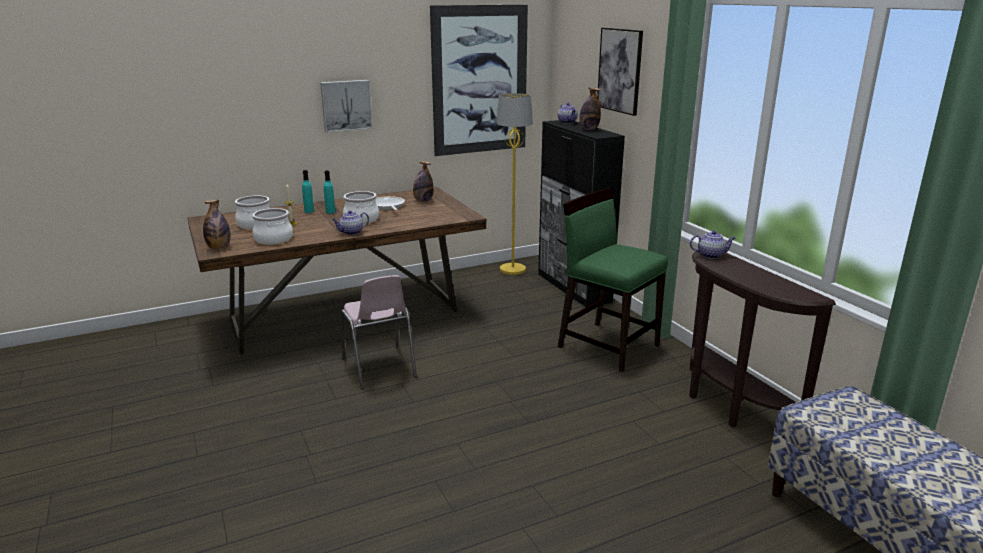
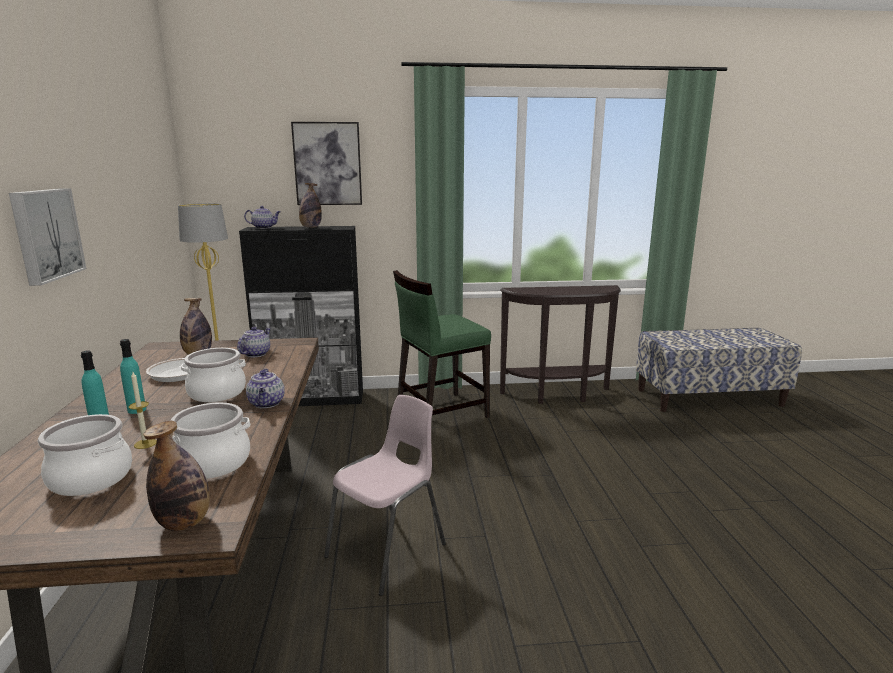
camera: 70 degrees left, 5 degrees down
pink chair [341,275,417,390] -> pink chair turned 45 degrees counterclockwise [324,395,446,596]
picture [430,5,528,156] -> none
teapot [690,230,735,259] -> teapot moved to [237,327,271,357]

